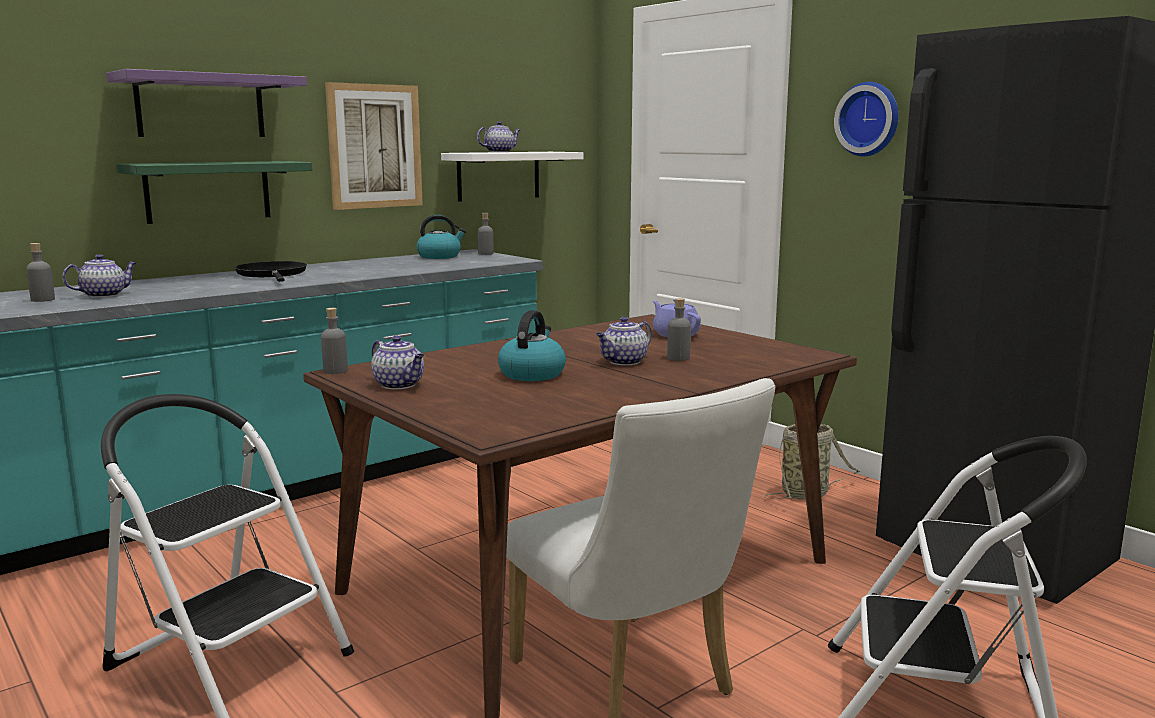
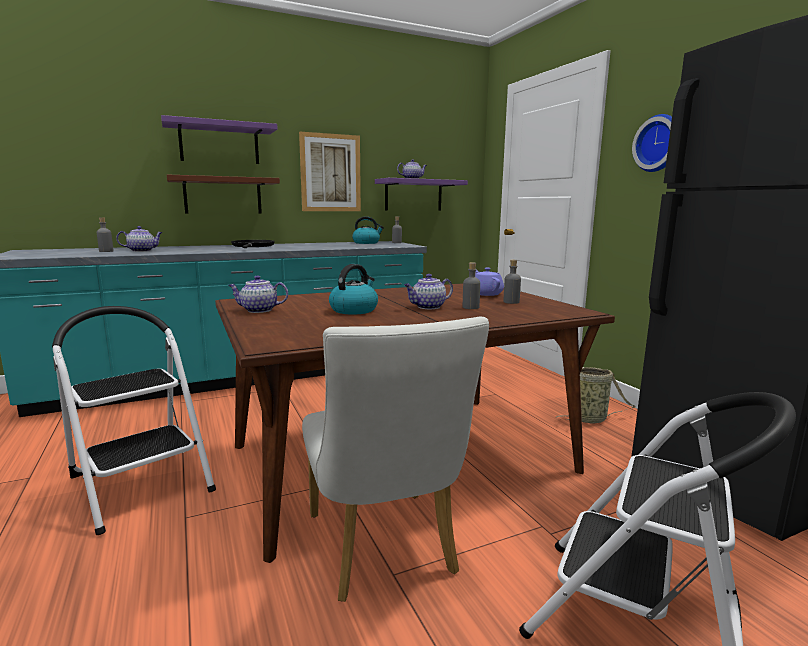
camera: 15 degrees right, 0 degrees up
green shelf [116,161,312,224] -> brown shelf [167,174,280,213]
grey bottle [321,308,348,374] -> grey bottle moved to [504,260,521,304]
teapot [371,336,424,389] -> teapot turned 120 degrees clockwise [228,275,288,313]
white shelf [441,152,584,202] -> purple shelf [375,178,468,211]

